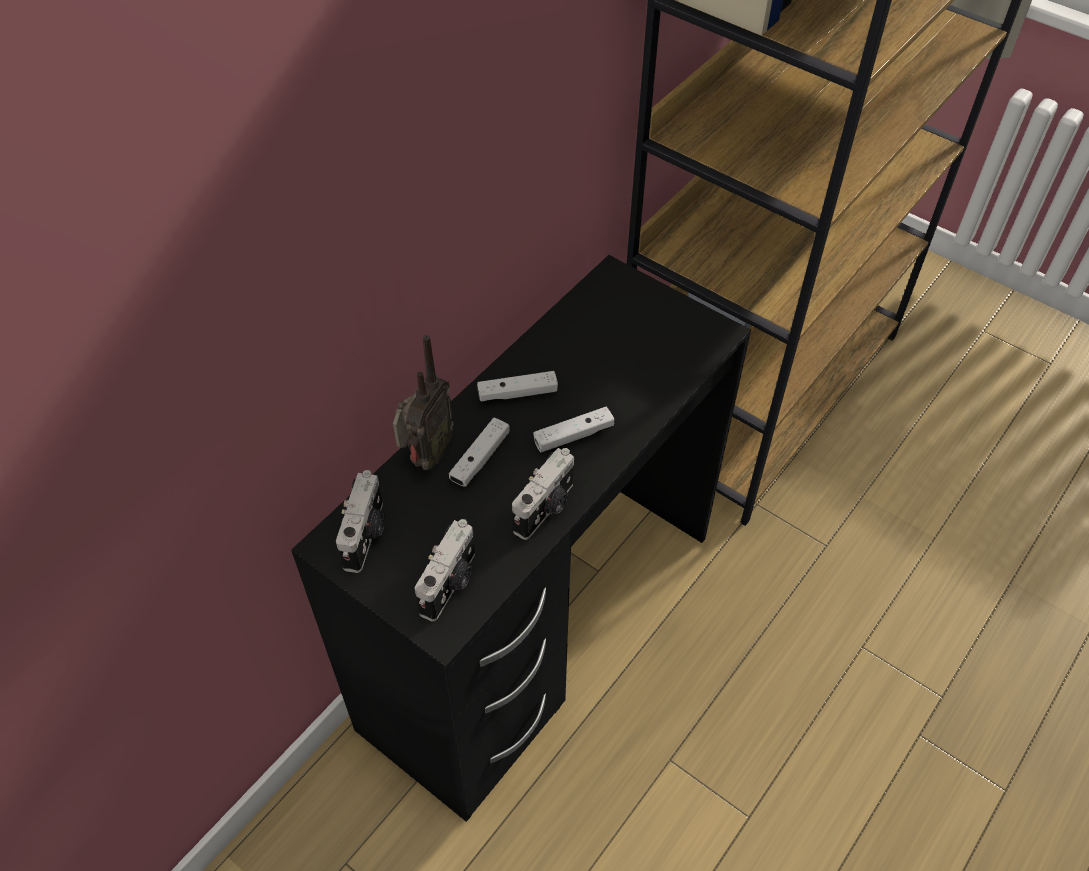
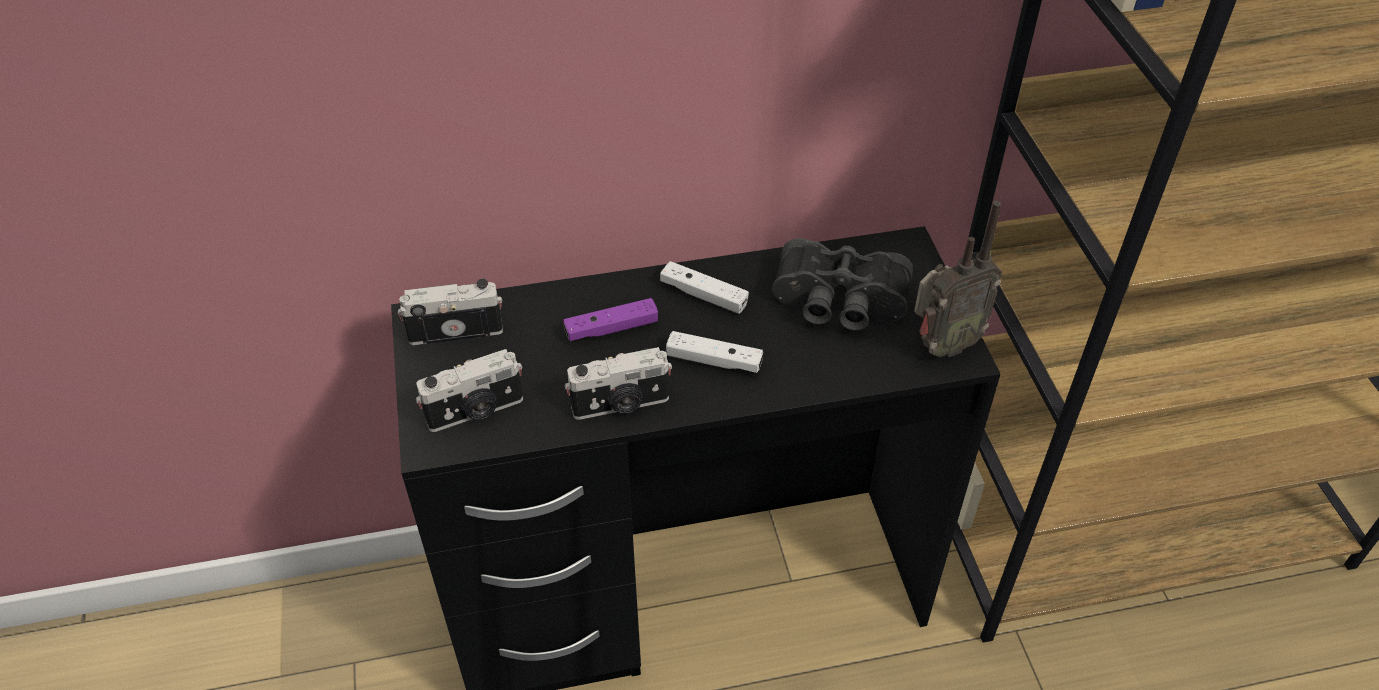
camera: 40 degrees right, 5 degrees down
camera [336,470,385,573] -> camera turned 150 degrees counterclockwise [398,278,503,345]
radio [393,335,454,470] -> radio moved to [914,201,1003,357]
white game controller [449,418,510,487] -> purple game controller [563,298,658,341]
none -> black binoculars [772,238,913,331]

